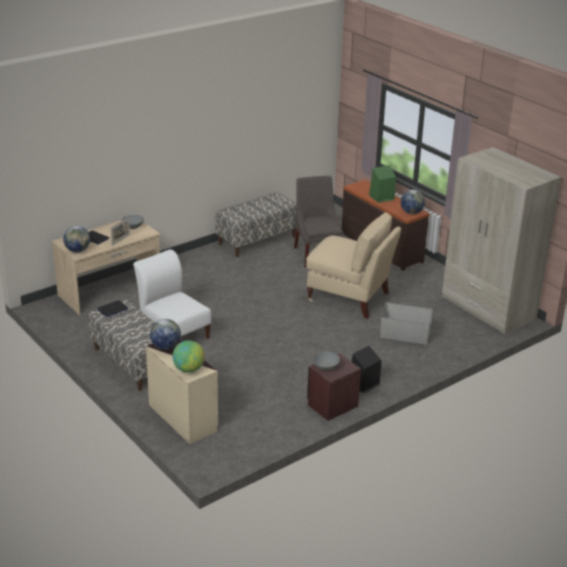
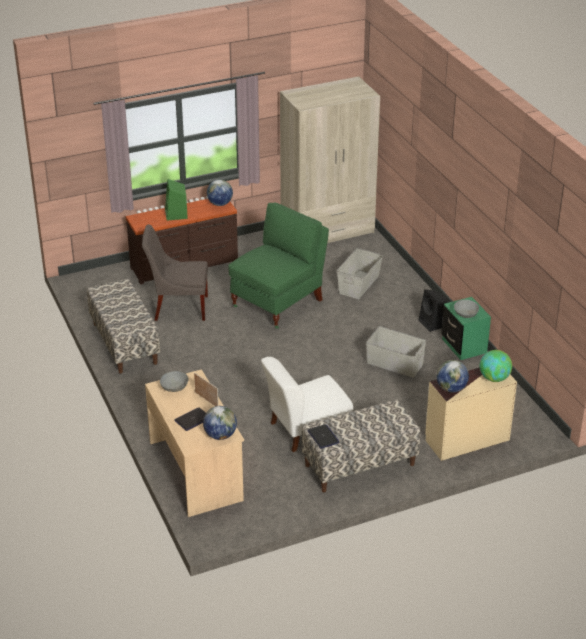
camera: 75 degrees left, 5 degrees up
beige chair [306,212,401,319] -> green chair [228,203,329,328]
brown nightstand [307,353,361,421] -> green nightstand [442,297,491,360]
none -> grey storage box [366,326,426,378]

